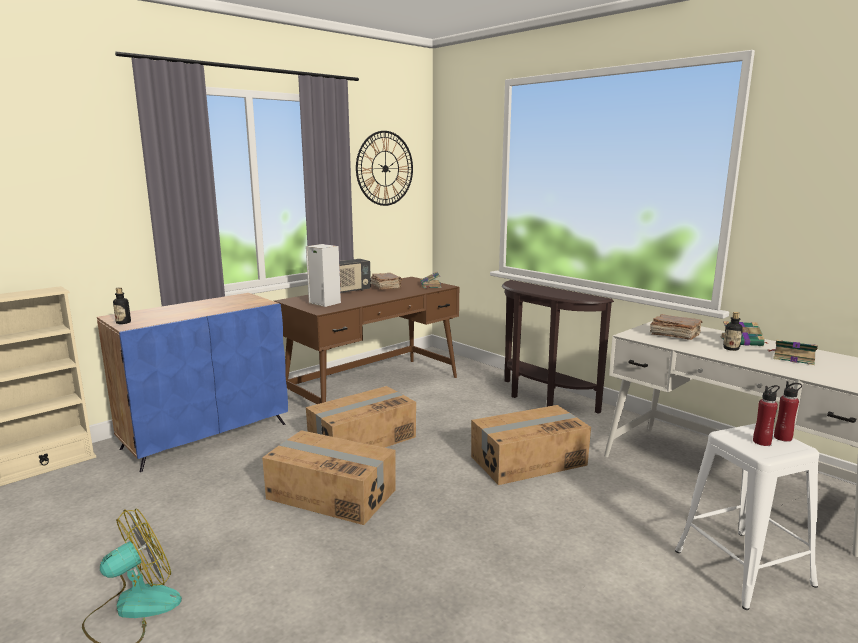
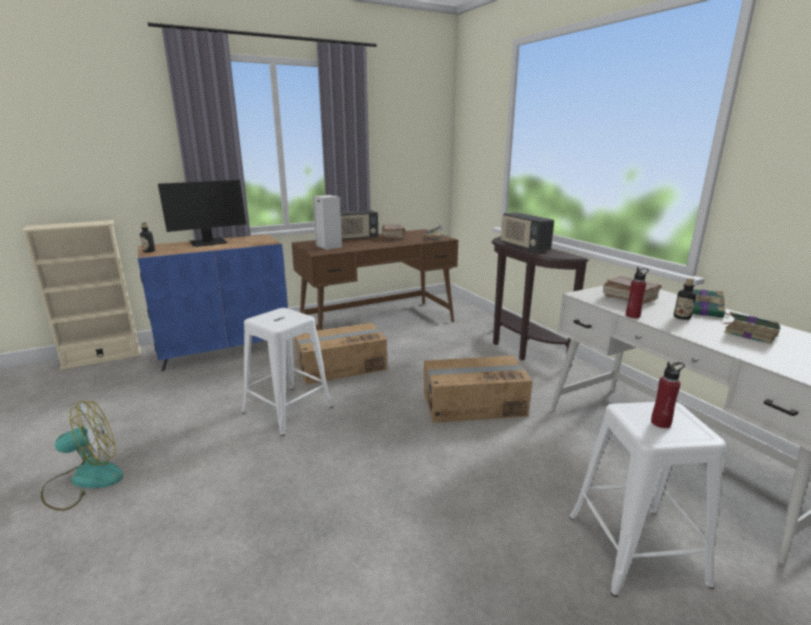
camera: 15 degrees right, 5 degrees up
cardboard box [262,430,395,525] -> white stool [241,308,333,436]
wall clock [356,131,413,206] -> none
red bottle [774,381,802,442] -> red bottle moved to [626,267,649,318]
none -> monitor [158,180,246,247]
none -> radio [501,212,554,252]

